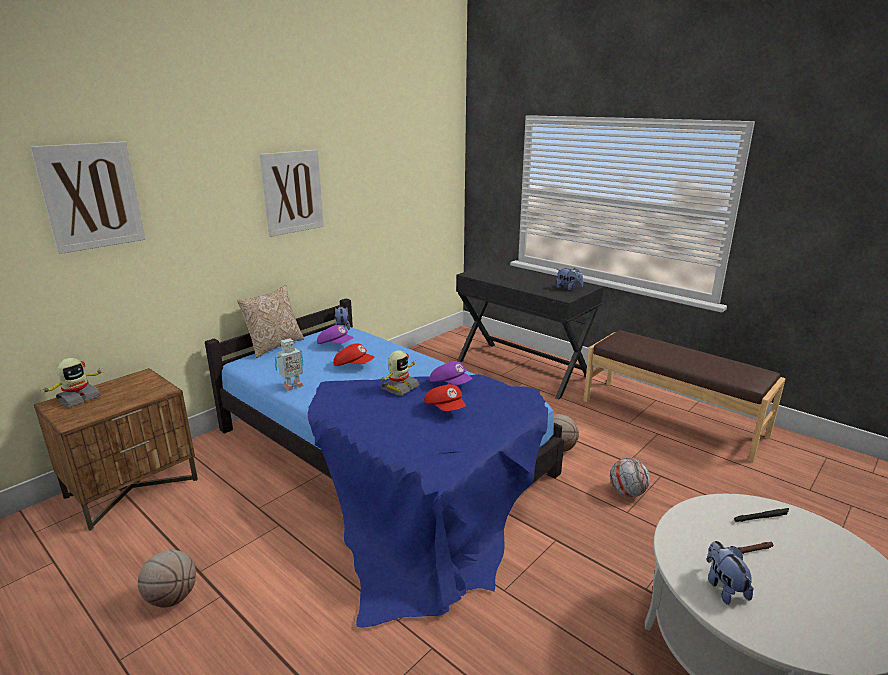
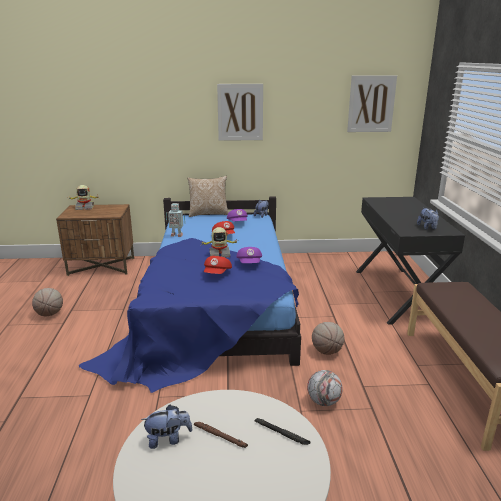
camera: 45 degrees right, 0 degrees up
picture [30,142,146,254] -> picture moved to [347,75,397,132]
plush toy [707,541,754,605] -> plush toy turned 45 degrees clockwise [141,405,192,449]

